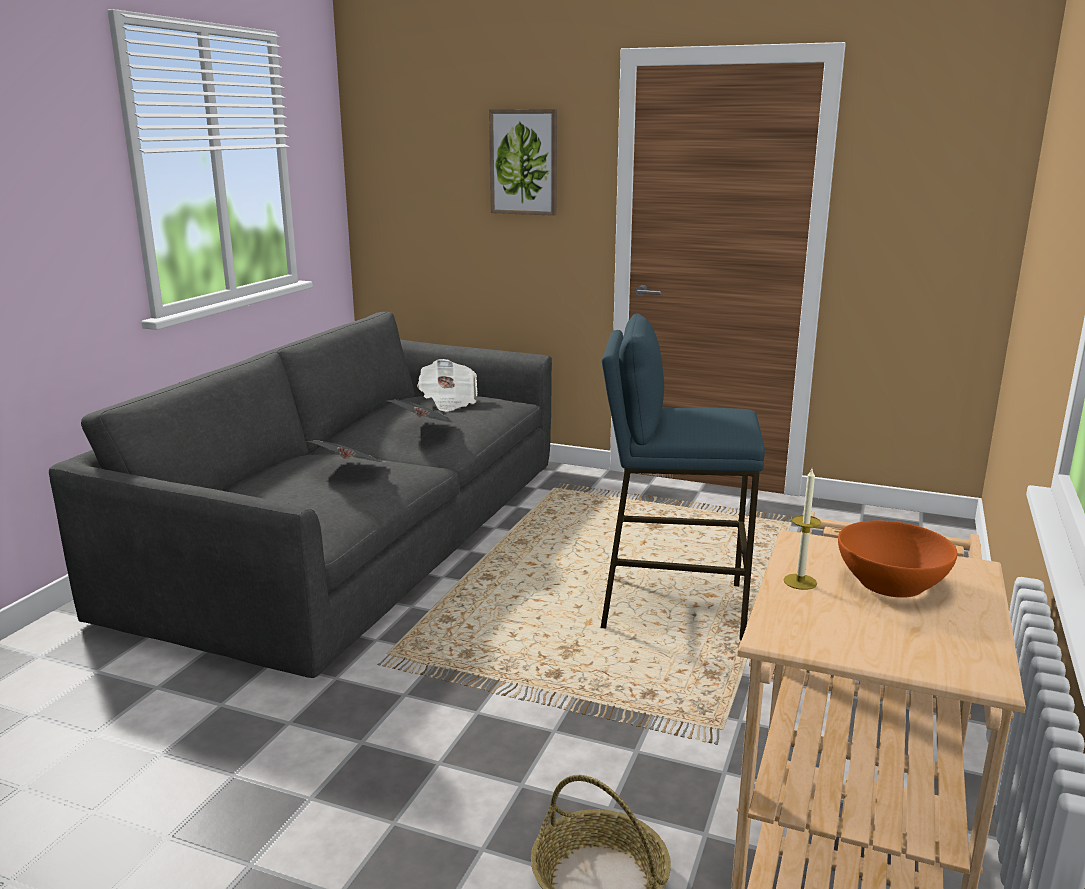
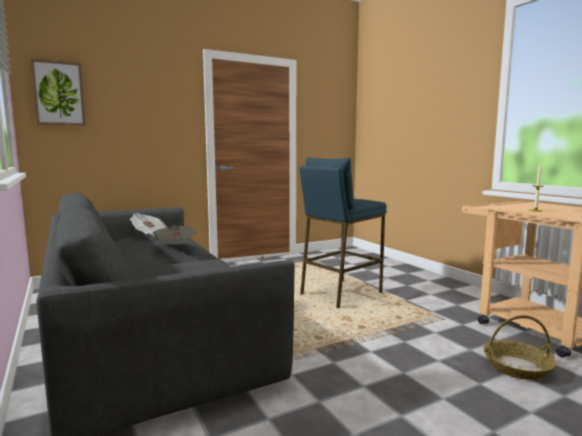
camera: 50 degrees left, 10 degrees down
newspaper [305,441,386,462] -> none
picture [489,109,557,216] -> picture moved to [31,59,86,126]
orange bowl [838,520,958,598] -> none

